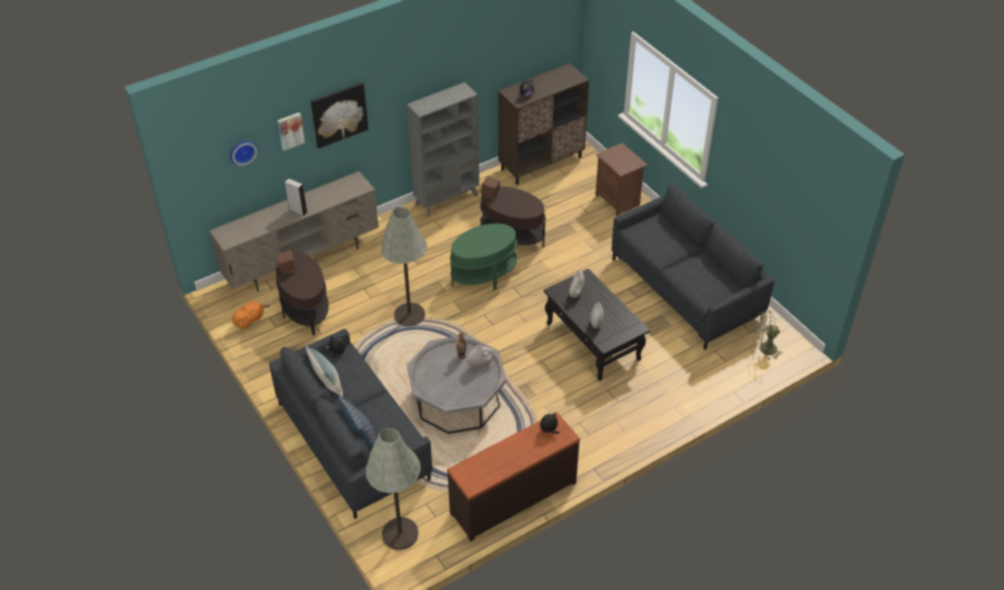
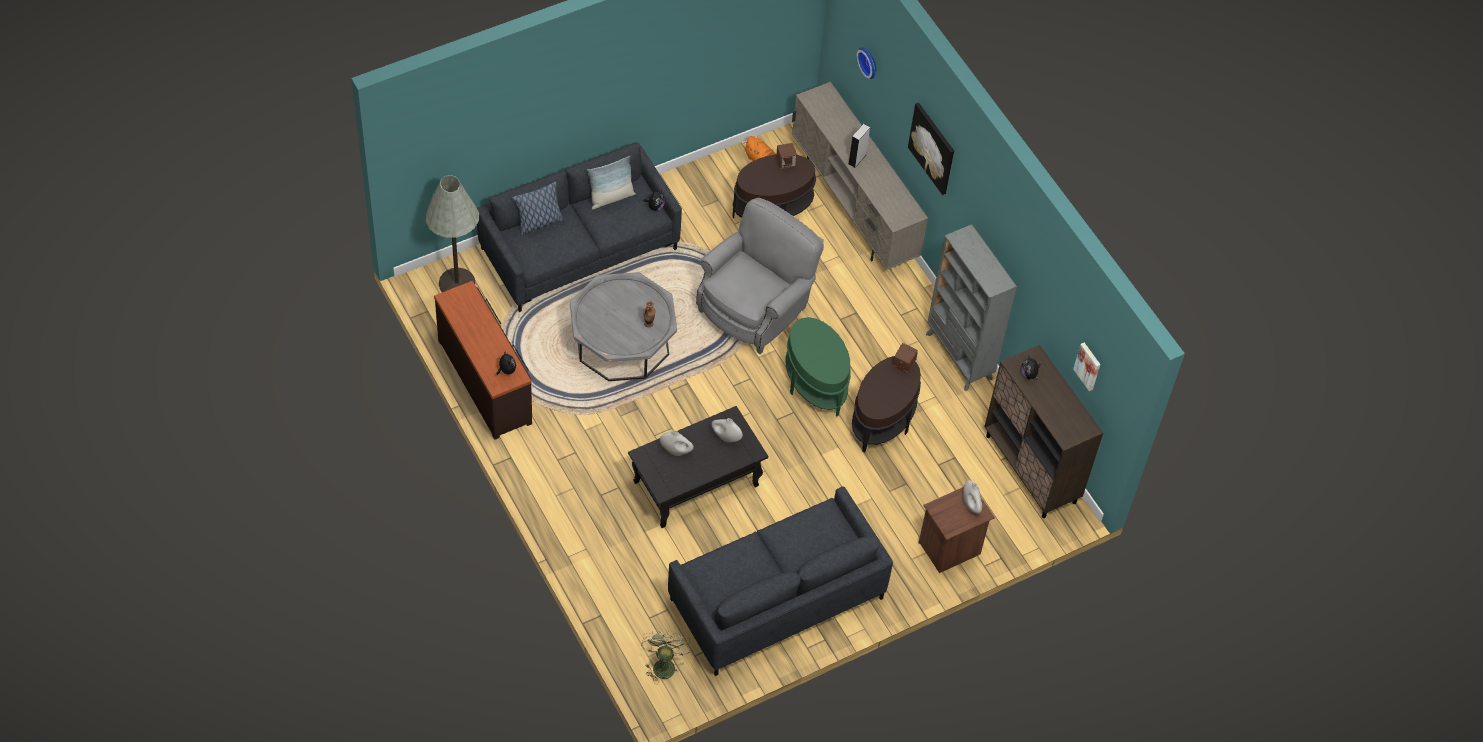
camera: 90 degrees right, 10 degrees up
picture [277,113,305,151] -> picture moved to [1073,343,1101,391]
grey floor lamp [381,207,427,326] -> grey armchair [696,198,824,354]
white vase [467,344,495,369] -> white vase moved to [963,480,982,514]

